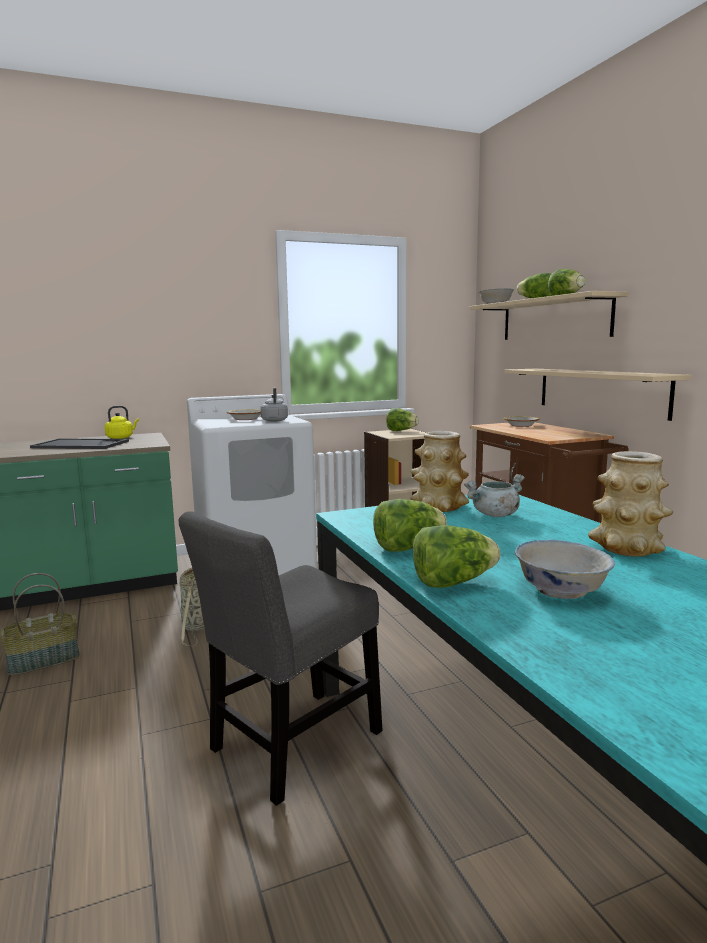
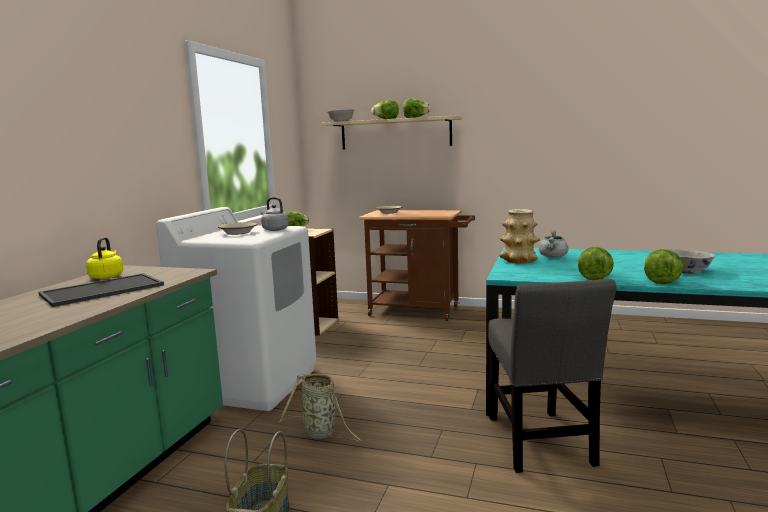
camera: 50 degrees left, 0 degrees up
beige shelf [504,369,691,421] -> none
vase [588,451,673,557] -> none

